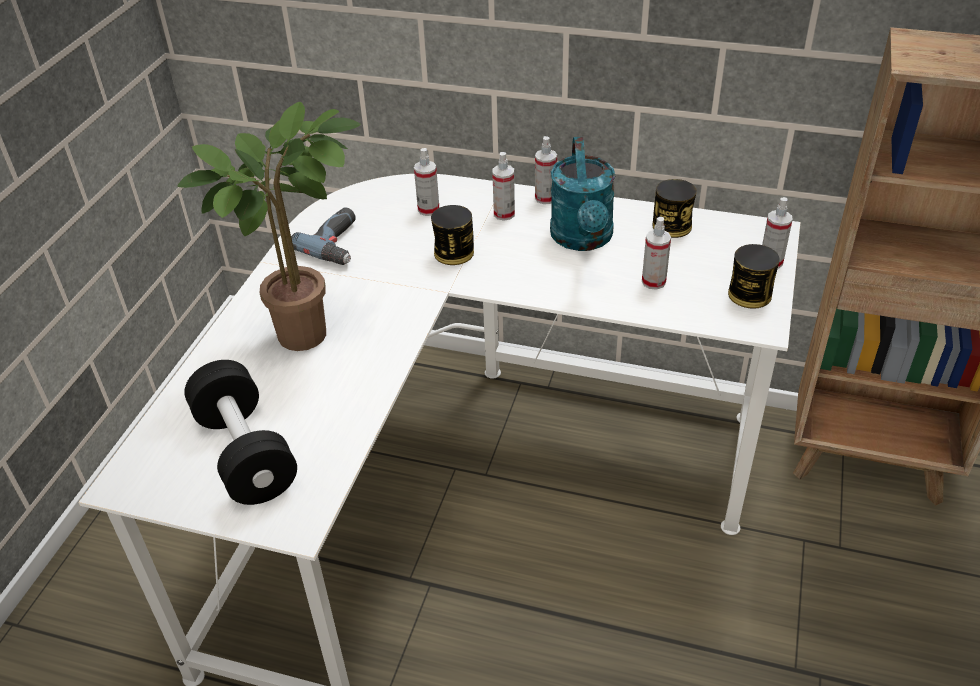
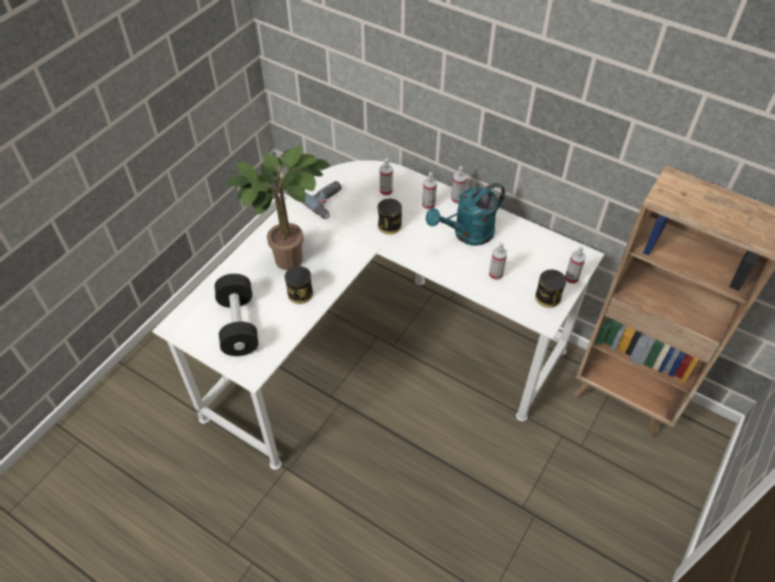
camera: 15 degrees right, 10 degrees up
turquoise watering can [550,137,616,251] -> turquoise watering can turned 45 degrees clockwise [426,183,505,246]
can [652,179,697,238] -> can moved to [285,266,313,304]

